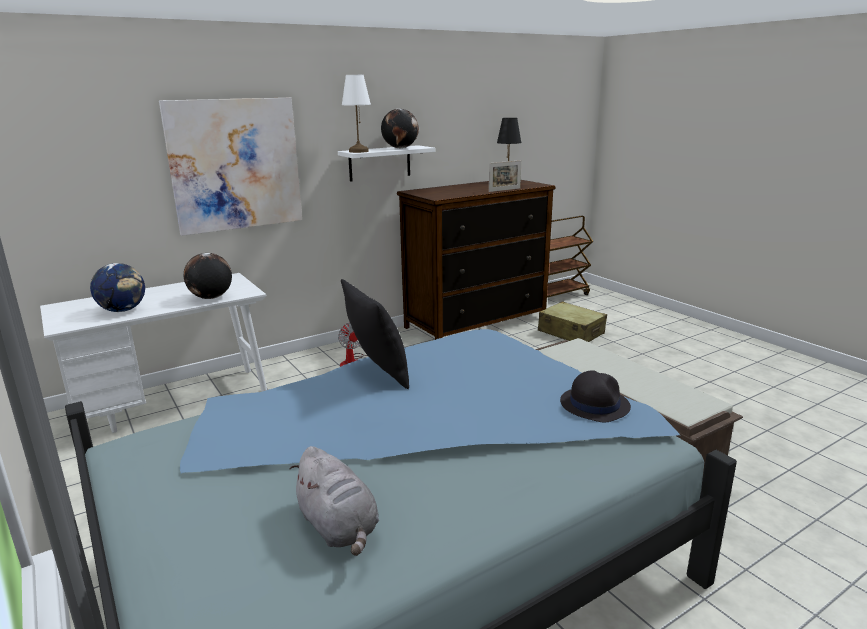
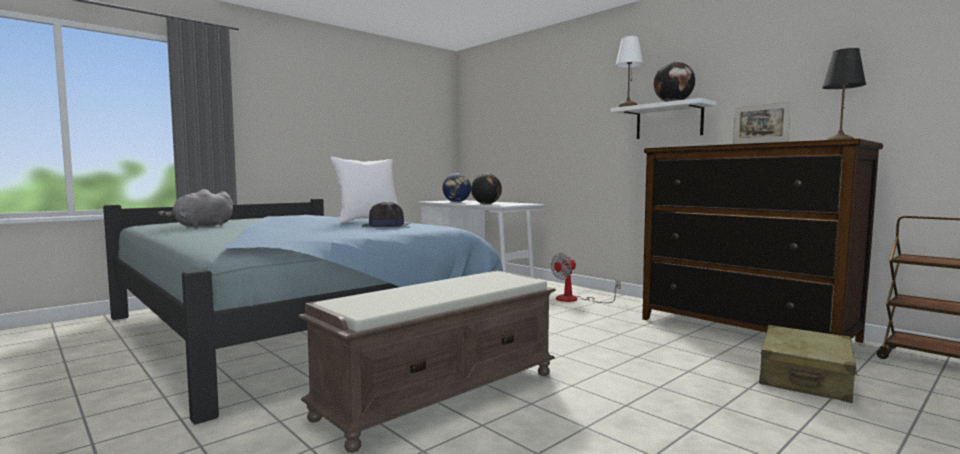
camera: 80 degrees right, 15 degrees down
picture [159,98,302,236] -> none
black pillow [341,279,409,389] -> white pillow [331,157,398,223]
black hat [560,370,631,422] -> black hat moved to [362,202,411,227]

